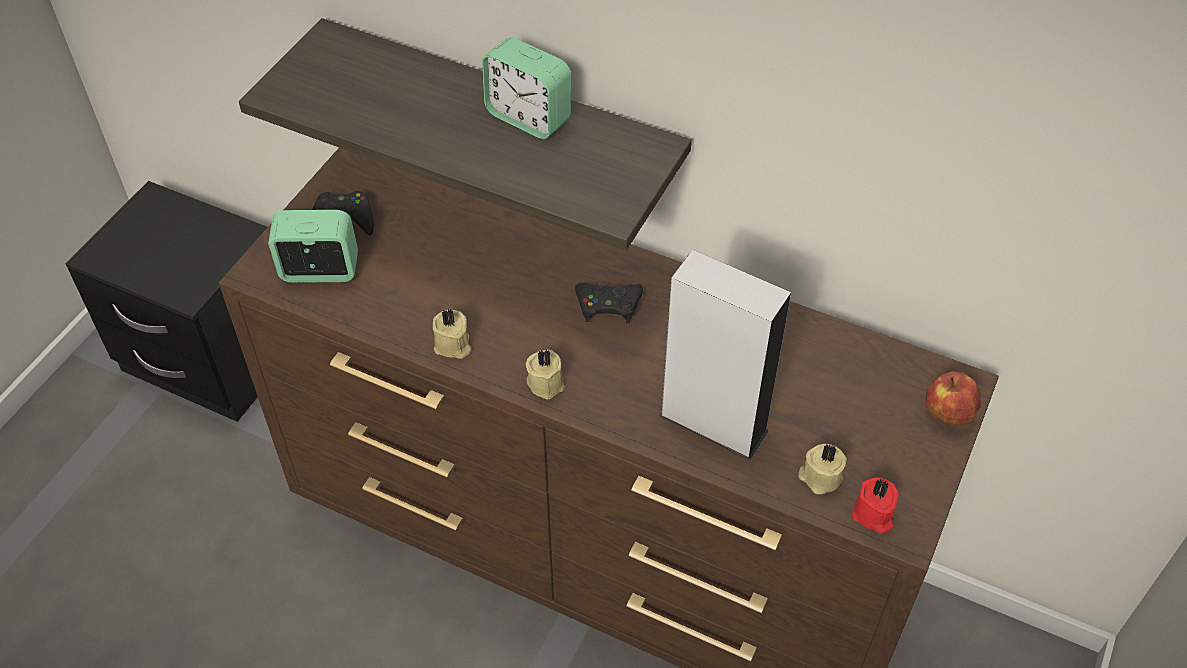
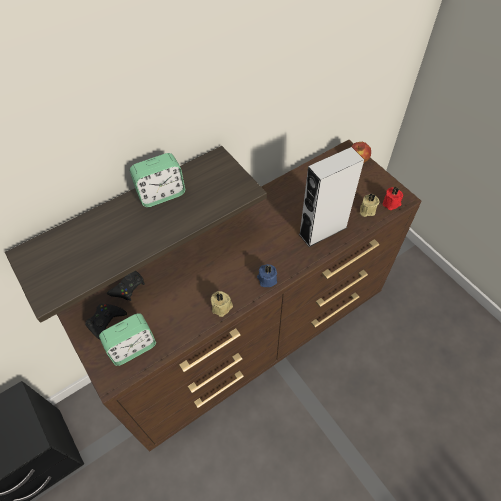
camera: 60 degrees left, 5 degrees up
alarm clock [268,210,358,283] -> alarm clock turned 150 degrees counterclockwise [99,313,156,366]
beige candle [526,349,565,400] -> blue candle [257,264,277,287]
black game controller [575,283,643,323] -> black game controller moved to [107,271,145,301]

